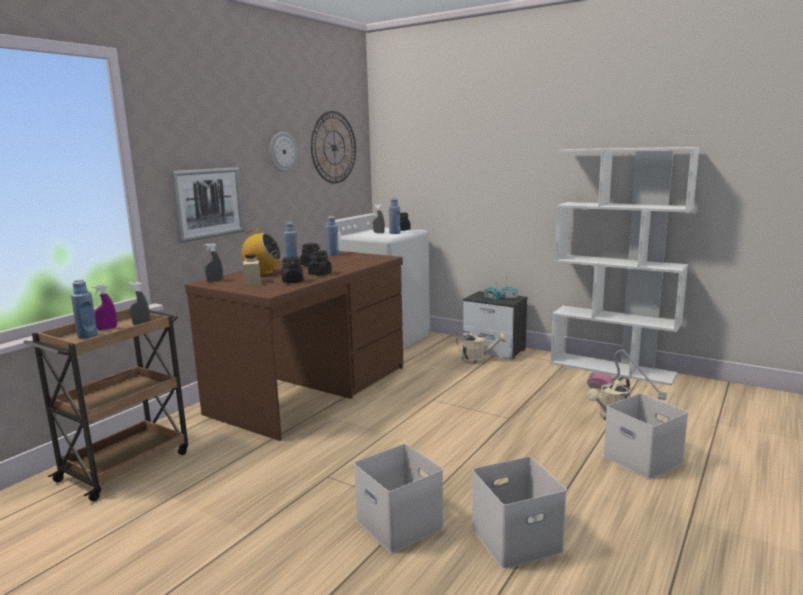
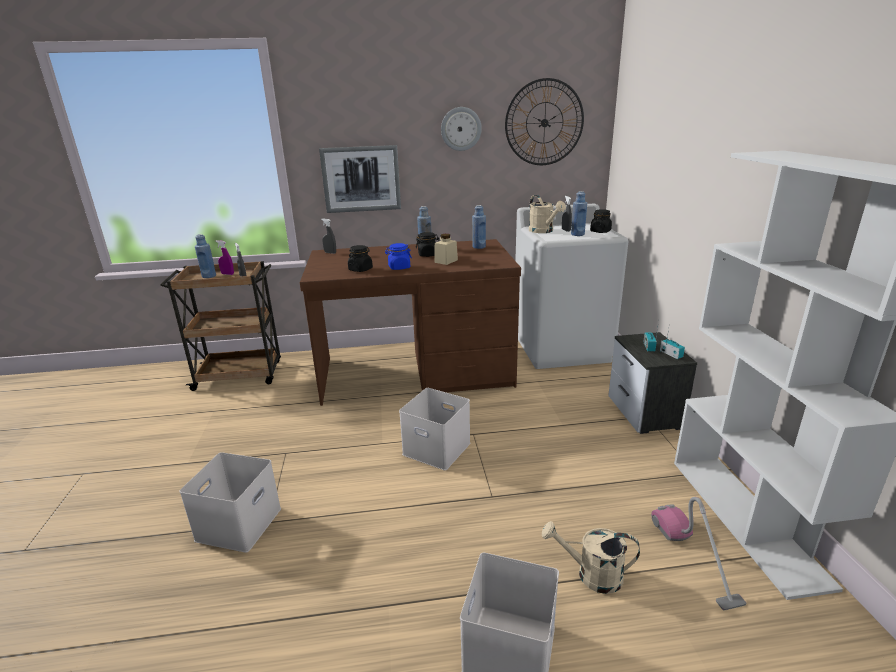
camera: 50 degrees right, 10 degrees up
radio [238,229,282,275] -> none
beige jar [243,254,261,286] -> beige jar moved to [434,234,458,265]
black jar [308,251,332,276] -> blue jar [385,243,412,270]
beige watering can [456,331,506,364] -> beige watering can moved to [529,195,566,233]
white storage box [472,457,567,569] -> white storage box moved to [399,388,471,470]

